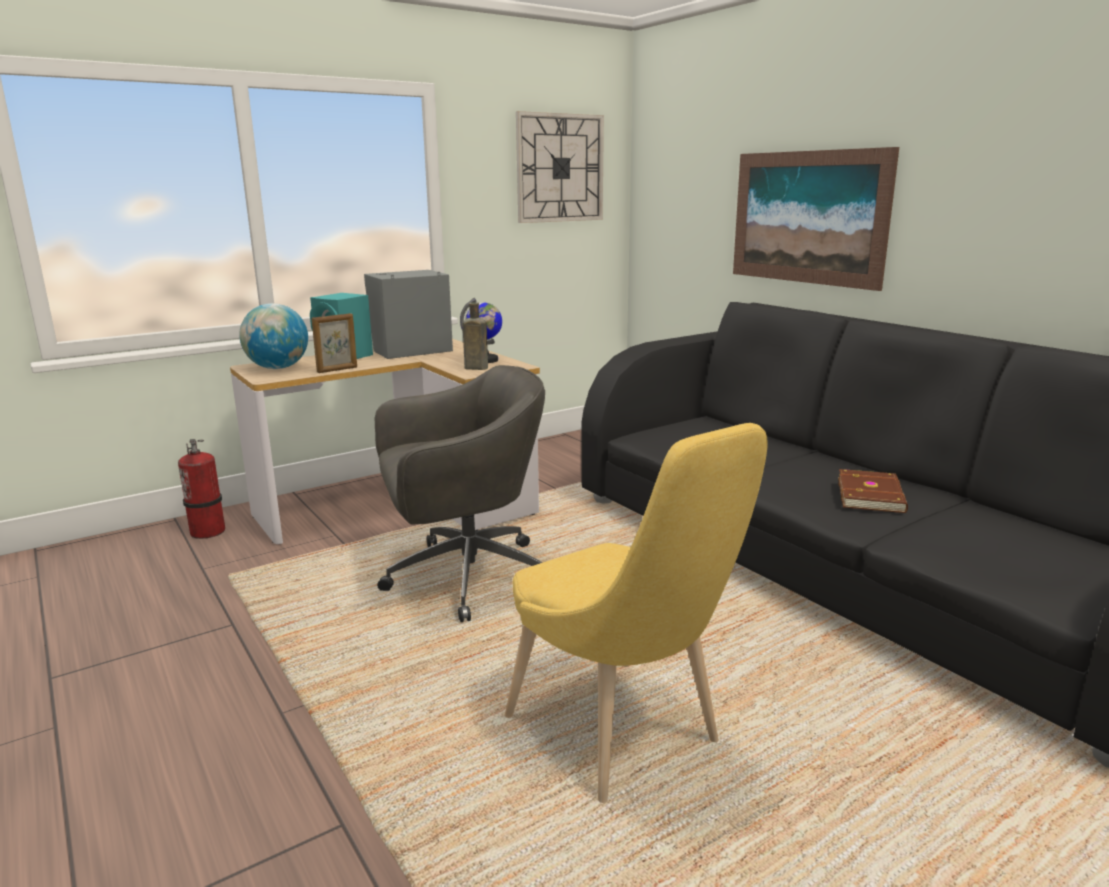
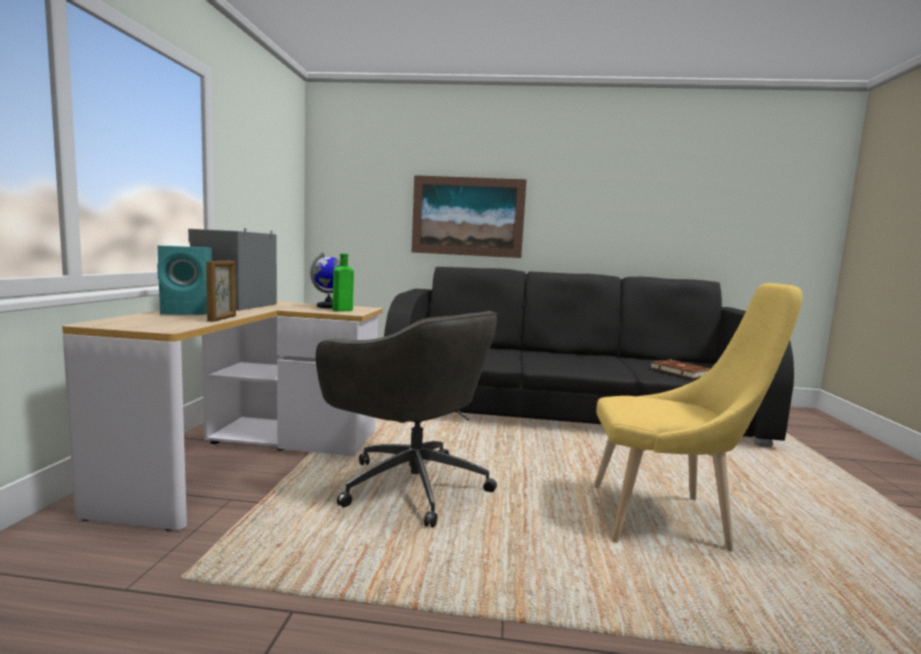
camera: 50 degrees left, 10 degrees down
fire extinguisher [178,439,225,539] -> none
globe [239,303,308,369] -> none
grey office chair [375,365,545,622] -> grey office chair turned 105 degrees clockwise [316,311,497,528]
brown bottle [463,302,488,370] -> green bottle [332,253,354,312]
wall clock [516,111,604,223] -> none
brown book [838,469,908,513] -> brown book moved to [650,359,710,379]

